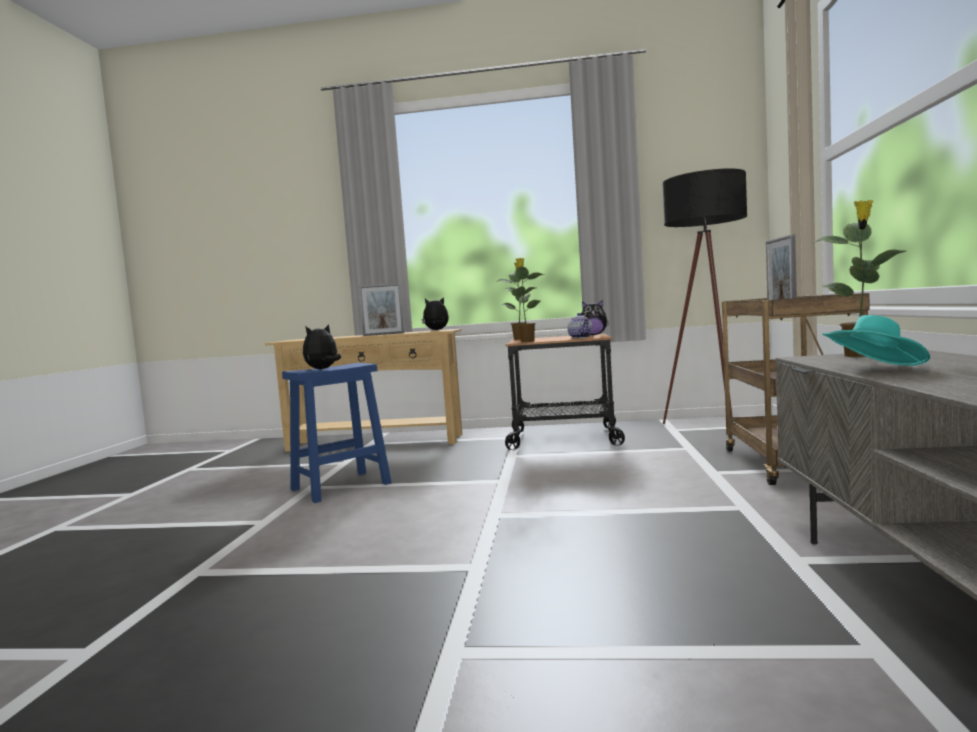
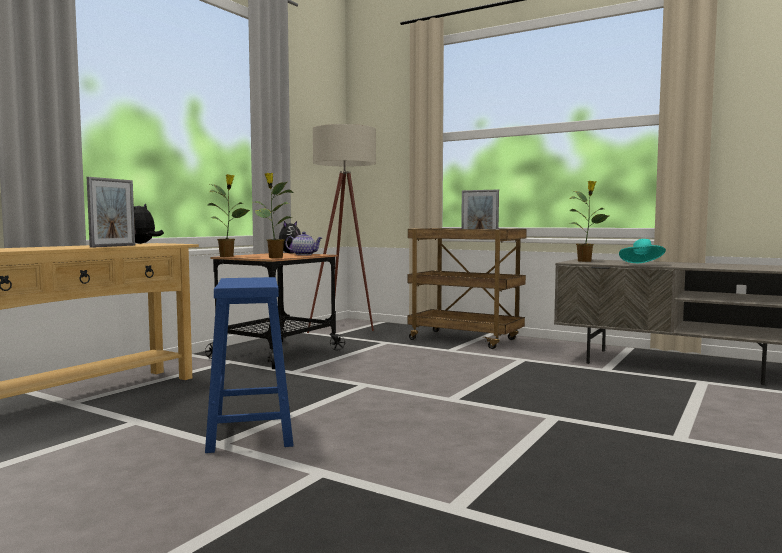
camera: 65 degrees left, 0 degrees up
plush toy [303,324,341,369] -> none
black floor lamp [663,168,747,424] -> beige floor lamp [307,124,376,333]

